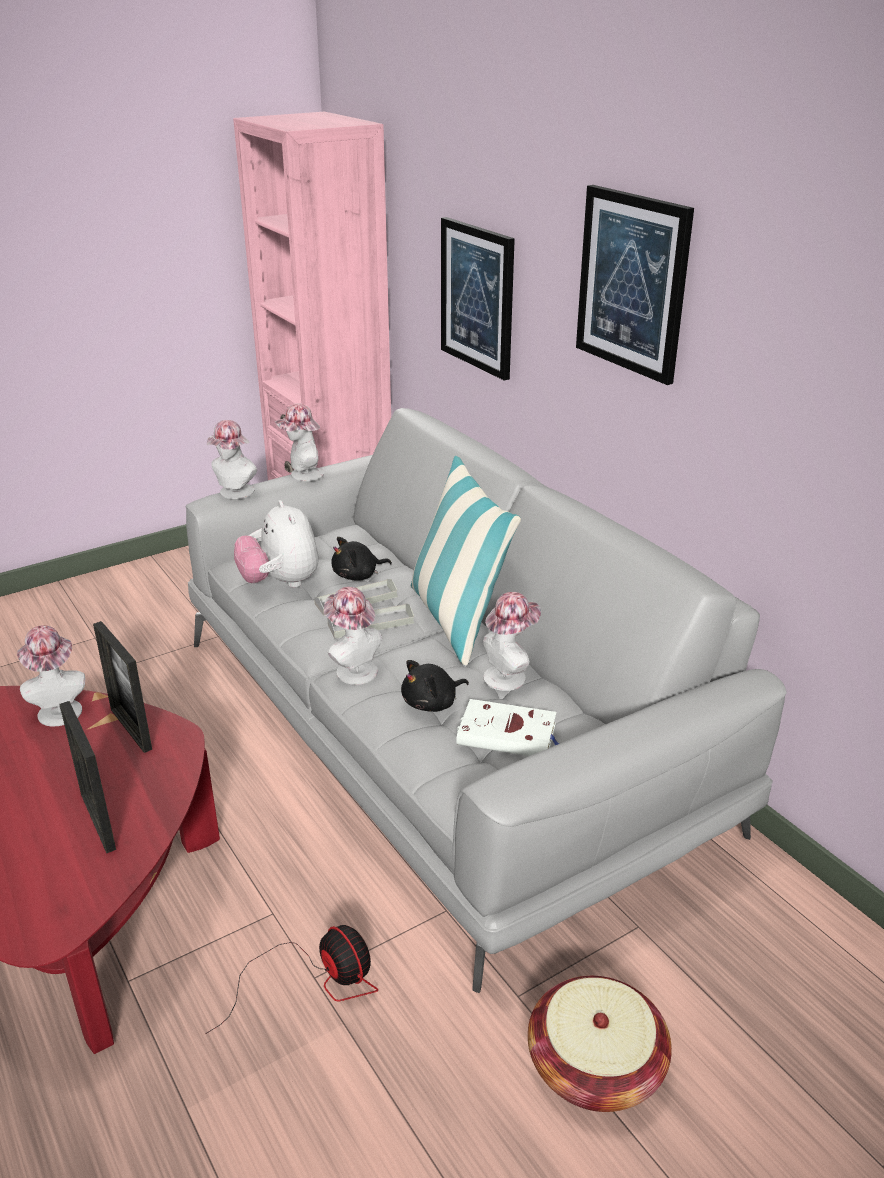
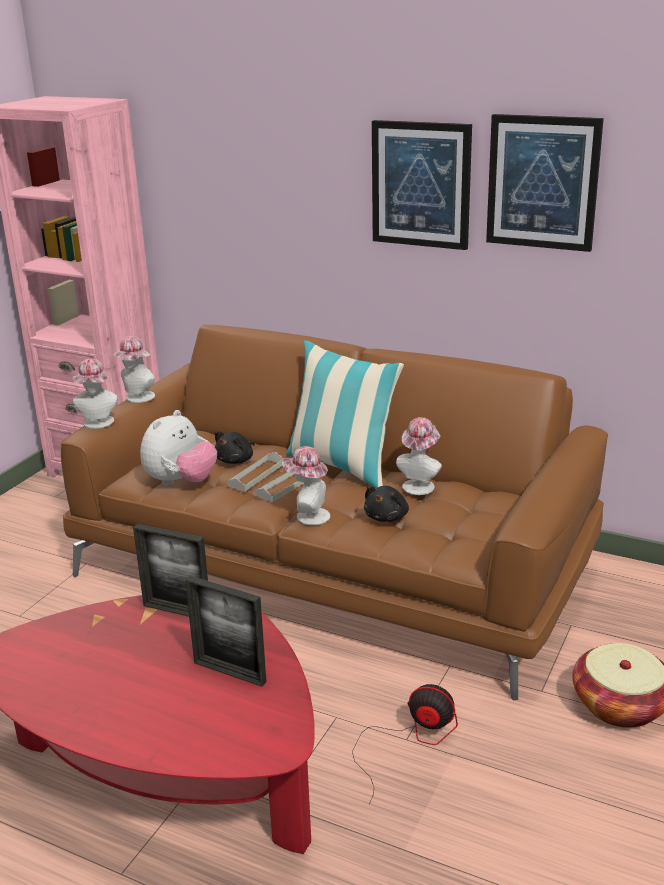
camera: 30 degrees left, 5 degrees down
hat [17,625,85,726] -> none
grey sofa [186,408,786,993] -> brown sofa [61,325,608,700]
plush toy [234,500,319,588] -> plush toy turned 90 degrees counterclockwise [140,410,217,486]
picture [441,217,515,381] -> picture moved to [486,114,604,252]
white book [456,699,560,756] -> none

